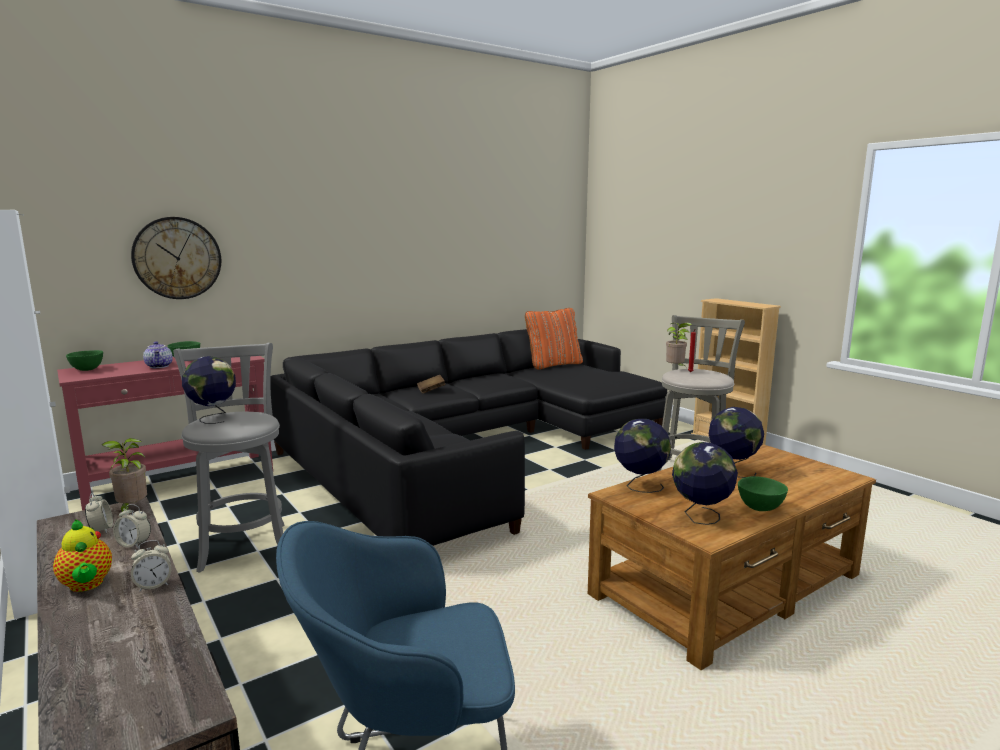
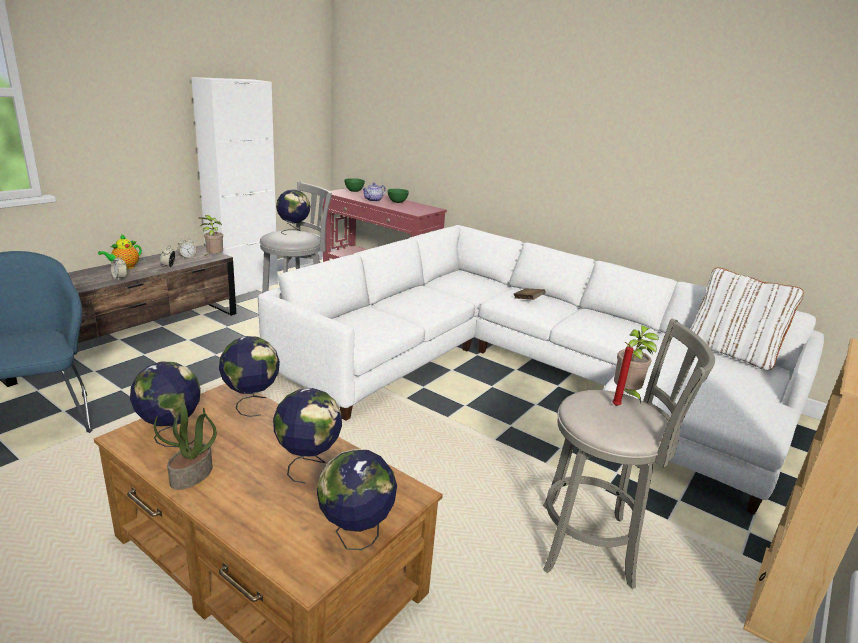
camera: 70 degrees right, 10 degrees up
wall clock [131,217,221,299] -> none
black sofa [270,329,667,546] -> white sofa [258,225,824,515]
orange pillow [525,308,583,370] -> white pillow [690,267,804,370]
green bowl [738,476,788,511] -> potted plant [154,402,217,490]
none -> globe [317,449,397,550]

